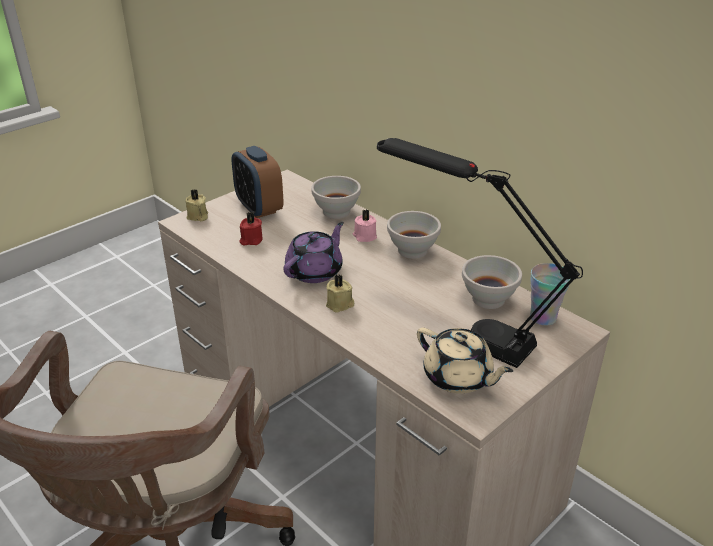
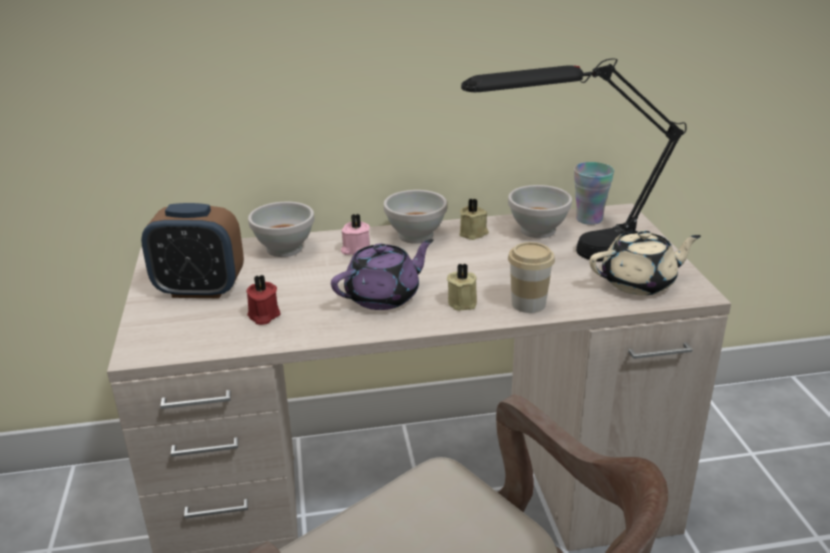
camera: 55 degrees left, 5 degrees down
beige candle [185,189,208,221] -> beige candle moved to [459,198,489,240]
purple teapot [283,222,344,283] -> purple teapot turned 75 degrees clockwise [331,239,434,310]
none -> cup [508,242,555,313]

